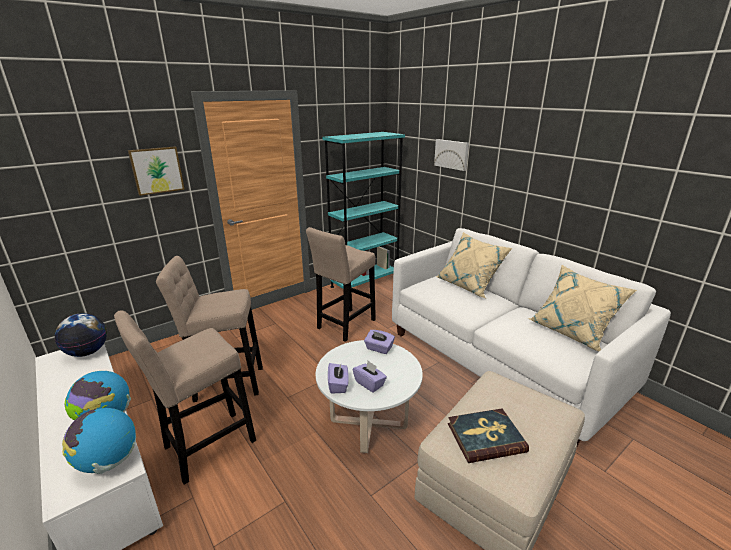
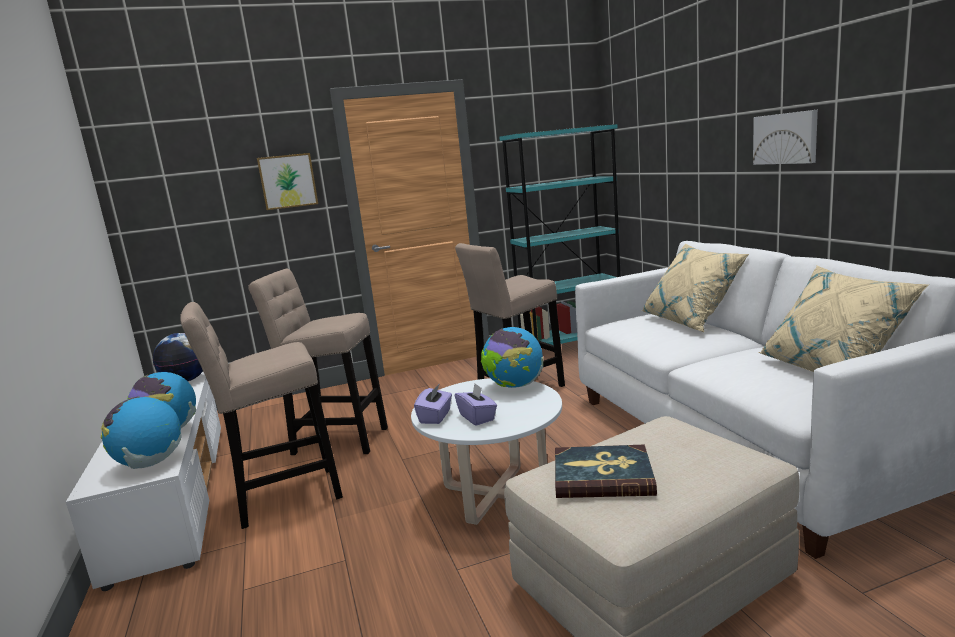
camera: 20 degrees right, 10 degrees down
purple tissue box [364,330,395,354] -> globe [481,327,543,388]
picture [434,139,469,171] -> picture moved to [753,110,818,165]

